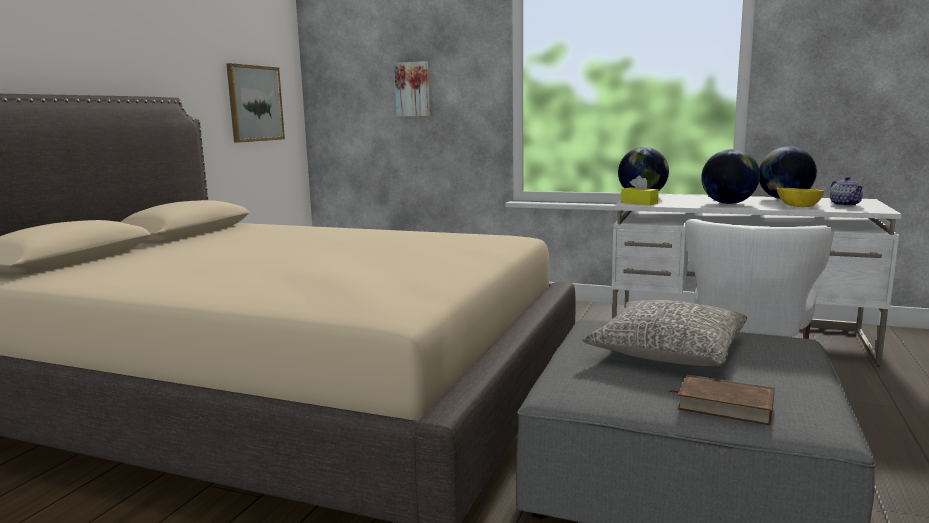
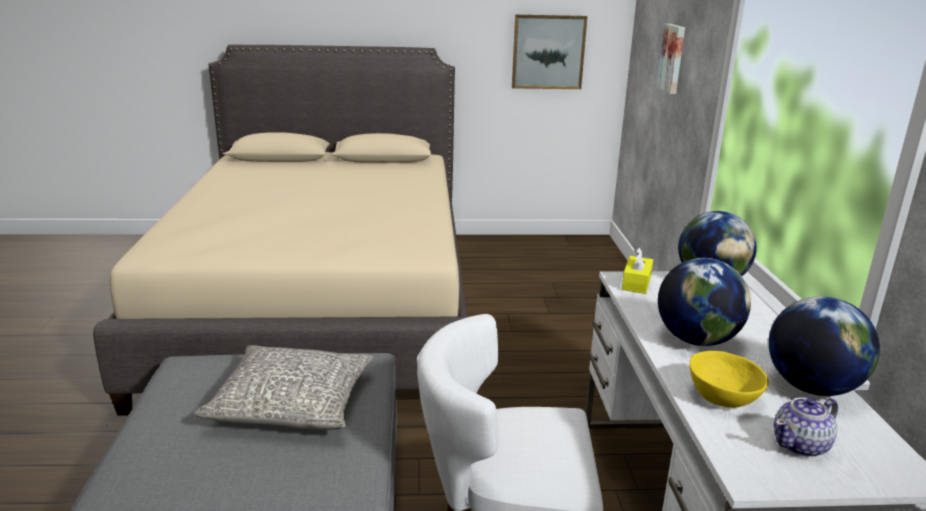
camera: 65 degrees right, 10 degrees up
brown book [669,375,775,425] -> none

